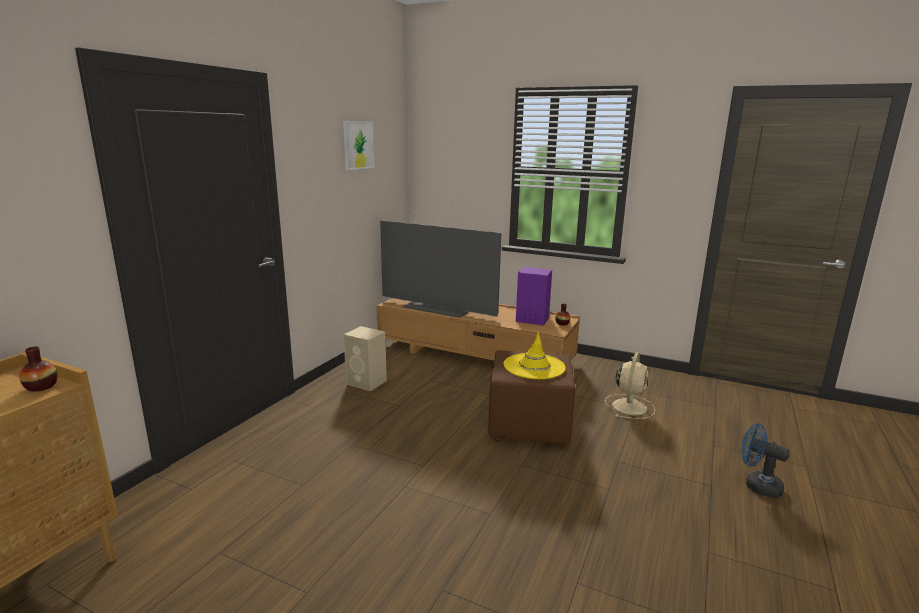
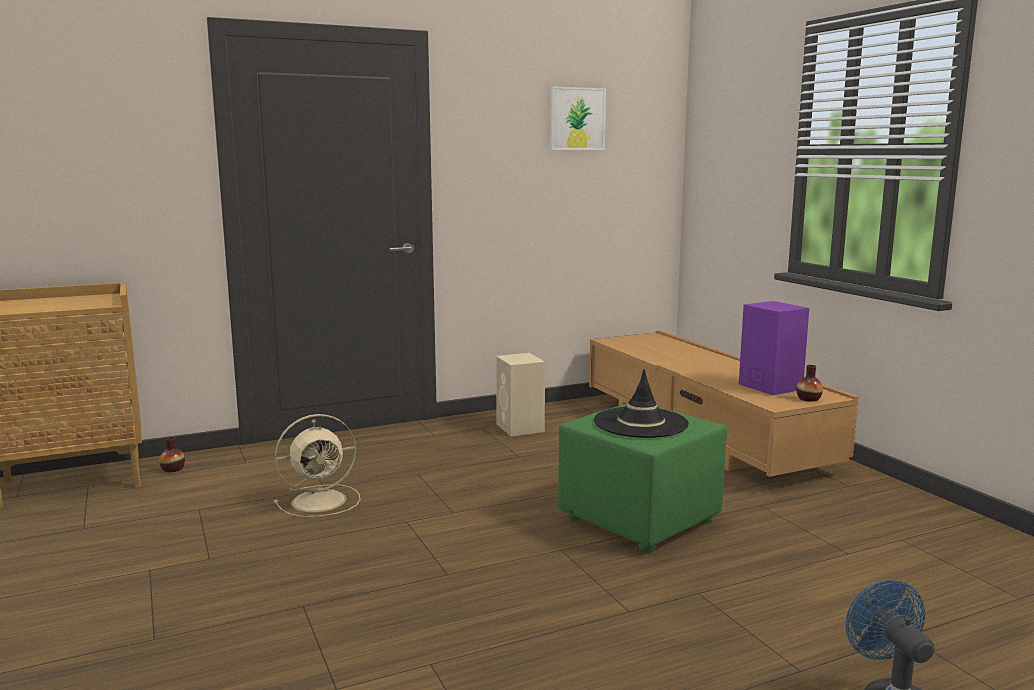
camera: 40 degrees right, 5 degrees down
vase [19,347,58,392] -> vase moved to [159,437,185,472]
television [380,220,501,318] -> none
brown ottoman [489,350,575,447] -> green ottoman [558,404,727,552]
yellow hat [504,332,566,379] -> black hat [594,369,689,438]
beige fan [605,352,655,419] -> beige fan moved to [274,414,361,517]

